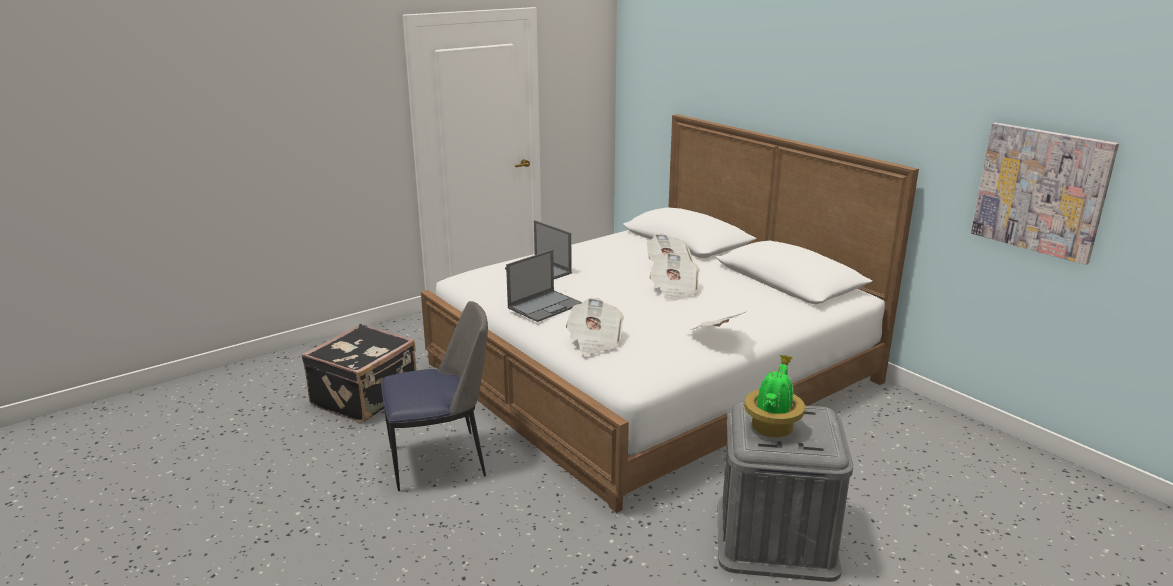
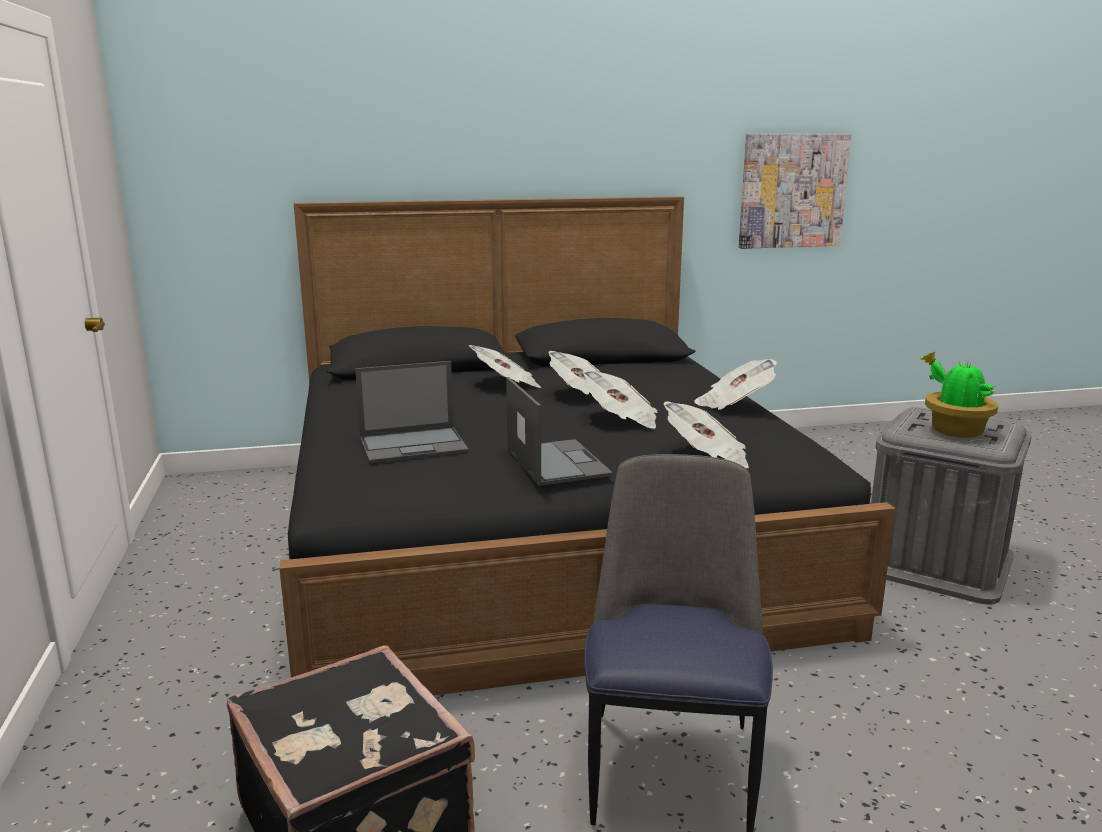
camera: 65 degrees left, 5 degrees down
white bed [421,114,919,513] -> black bed [279,196,895,696]
none -> newspaper [583,370,658,429]

